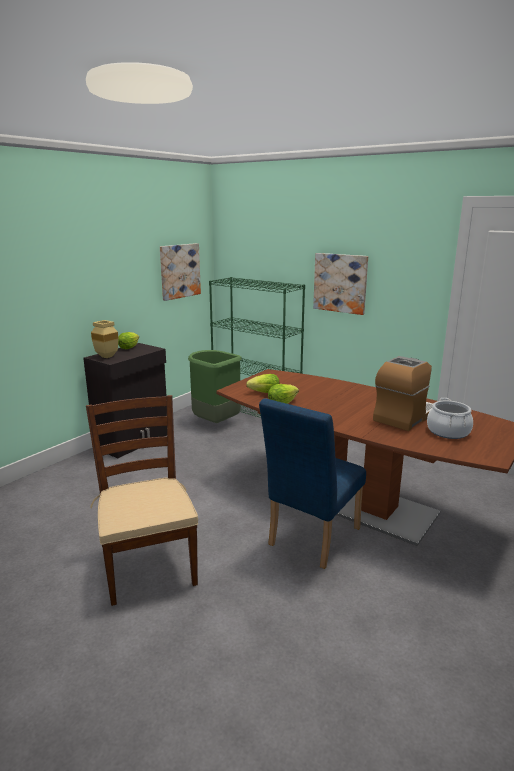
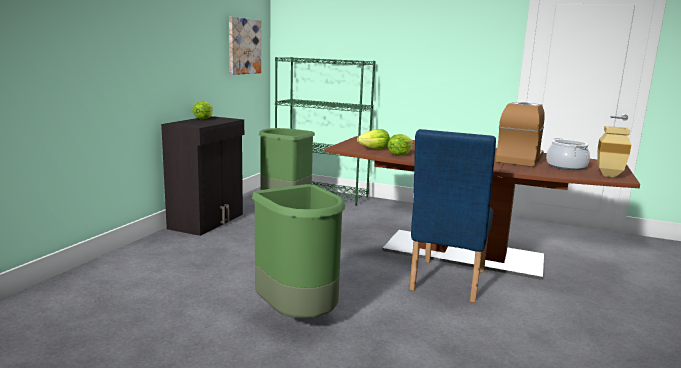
camera: 15 degrees left, 5 degrees down
brown chair [86,395,198,606] -> green trash can [252,184,345,319]
beige vase [91,320,119,358] -> beige vase moved to [597,126,631,177]
picture [313,253,368,315] -> none

